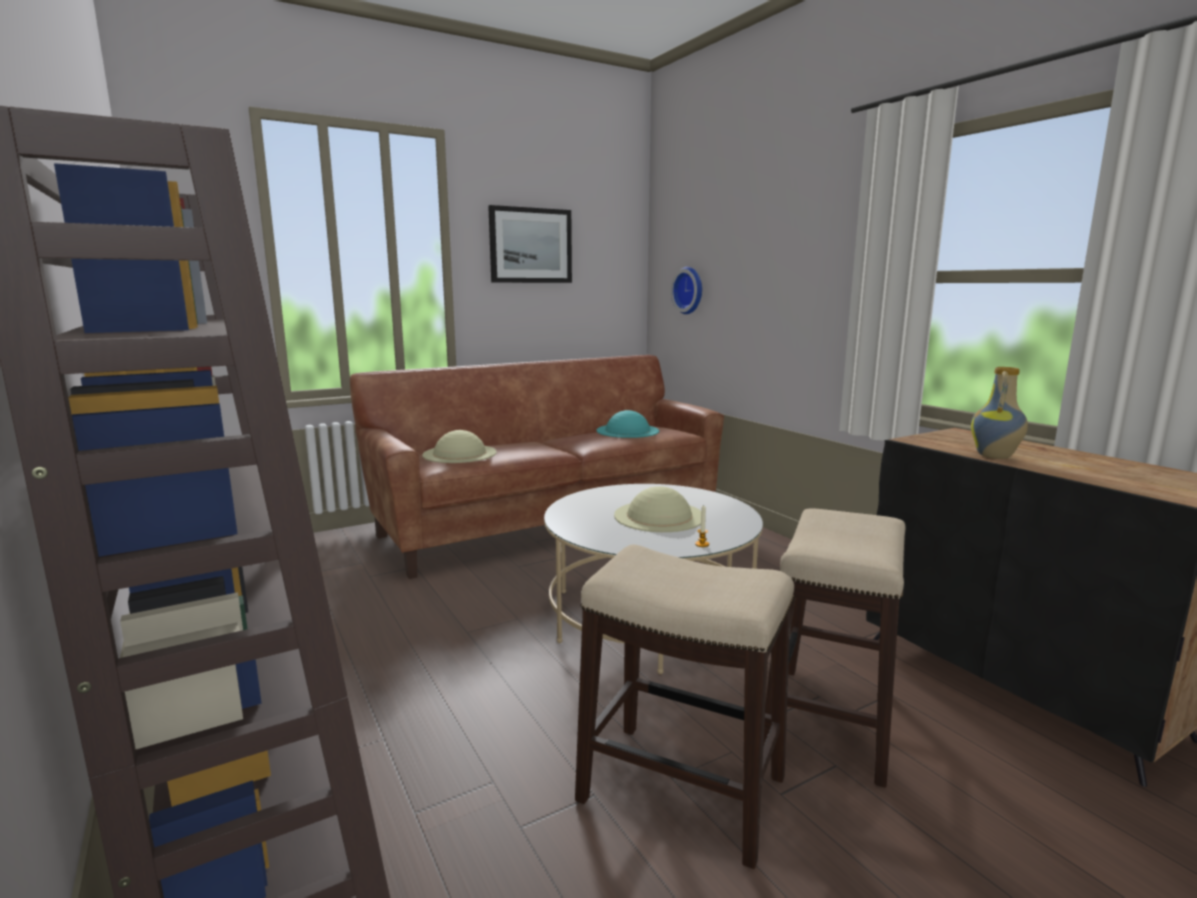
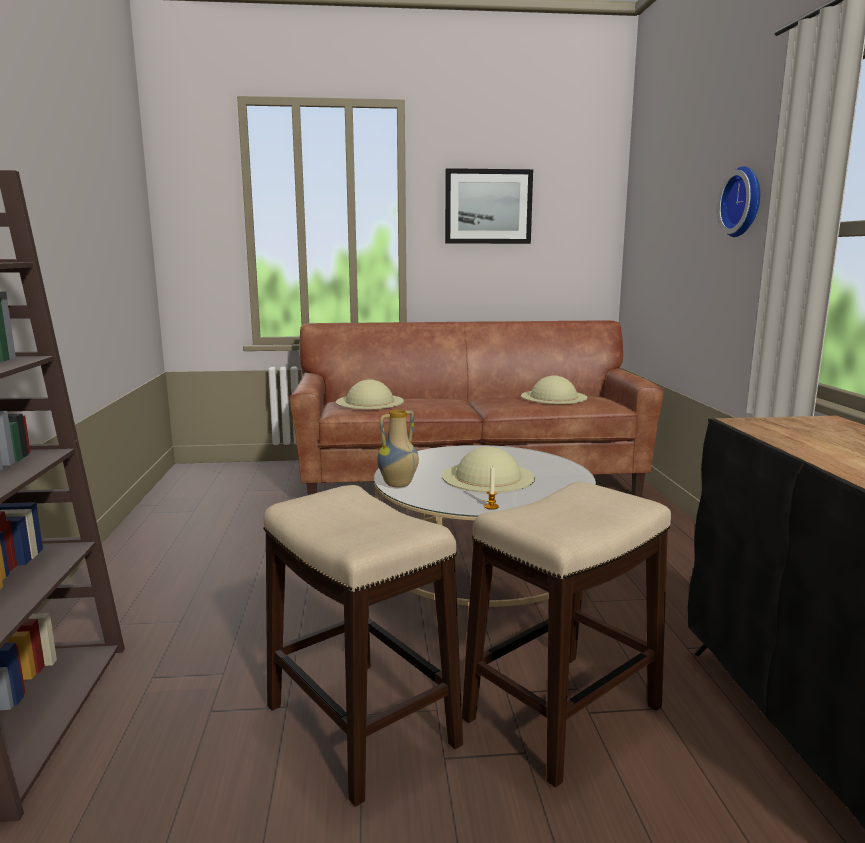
camera: 25 degrees right, 0 degrees up
turquoise hat [596,410,659,438] -> beige hat [521,375,587,404]
wall clock [671,267,702,314] -> wall clock moved to [717,166,760,237]
vase [971,367,1028,459] -> vase moved to [377,409,419,488]

